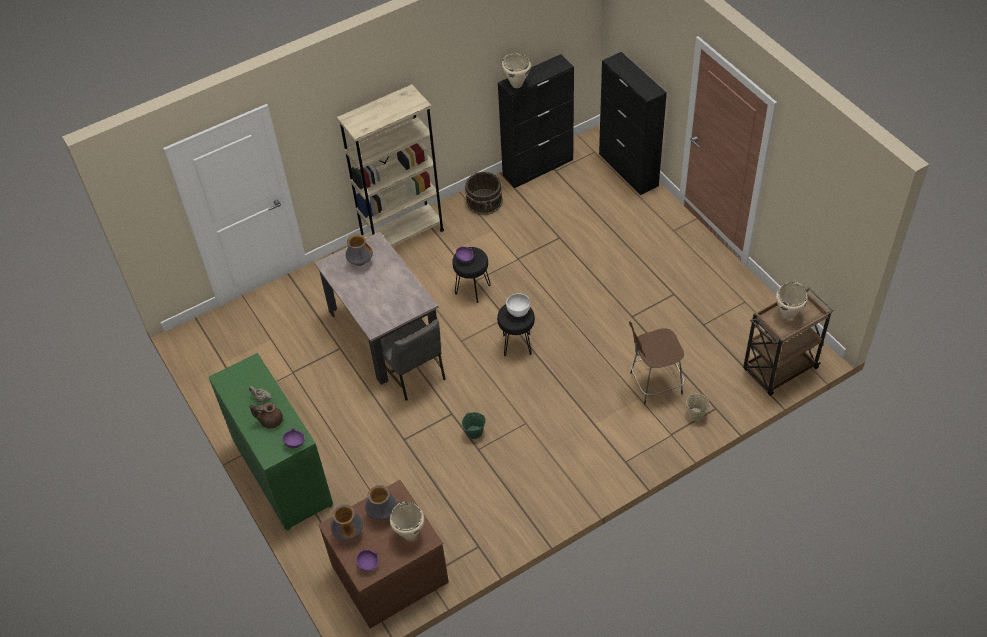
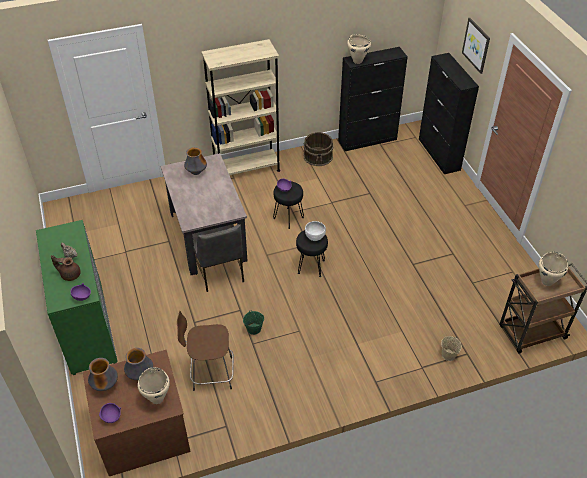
camera: 10 degrees right, 5 degrees down
brown stool [629,321,684,404] -> brown stool moved to [177,311,234,391]
none -> picture [462,18,490,74]

